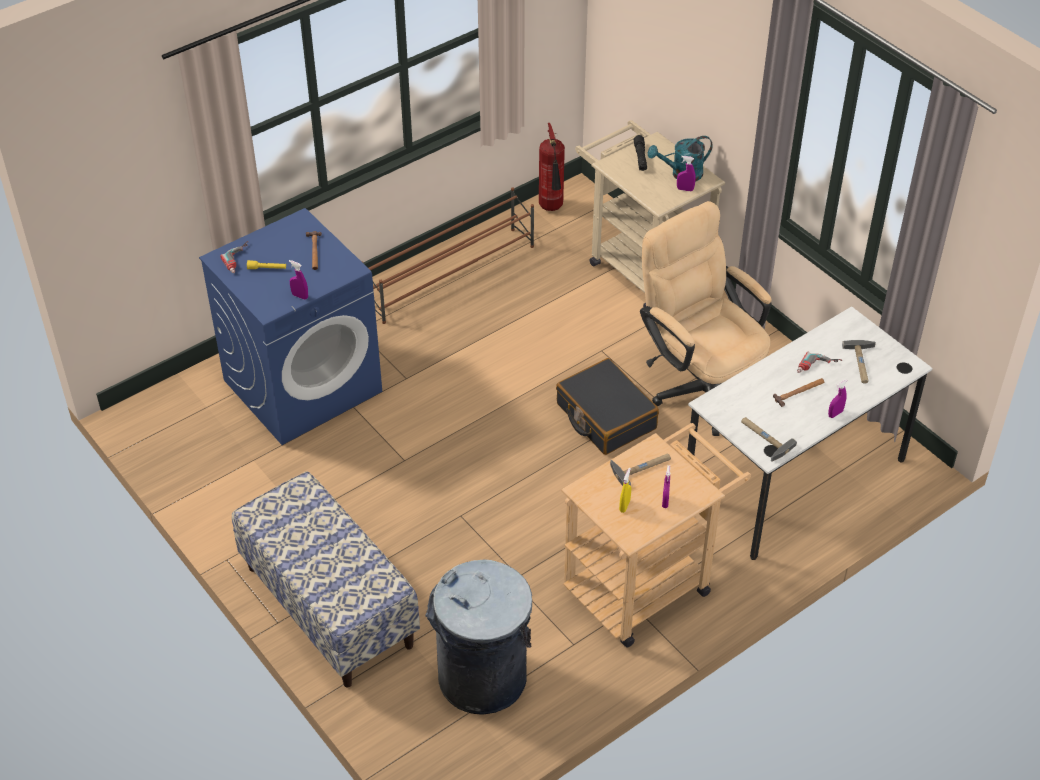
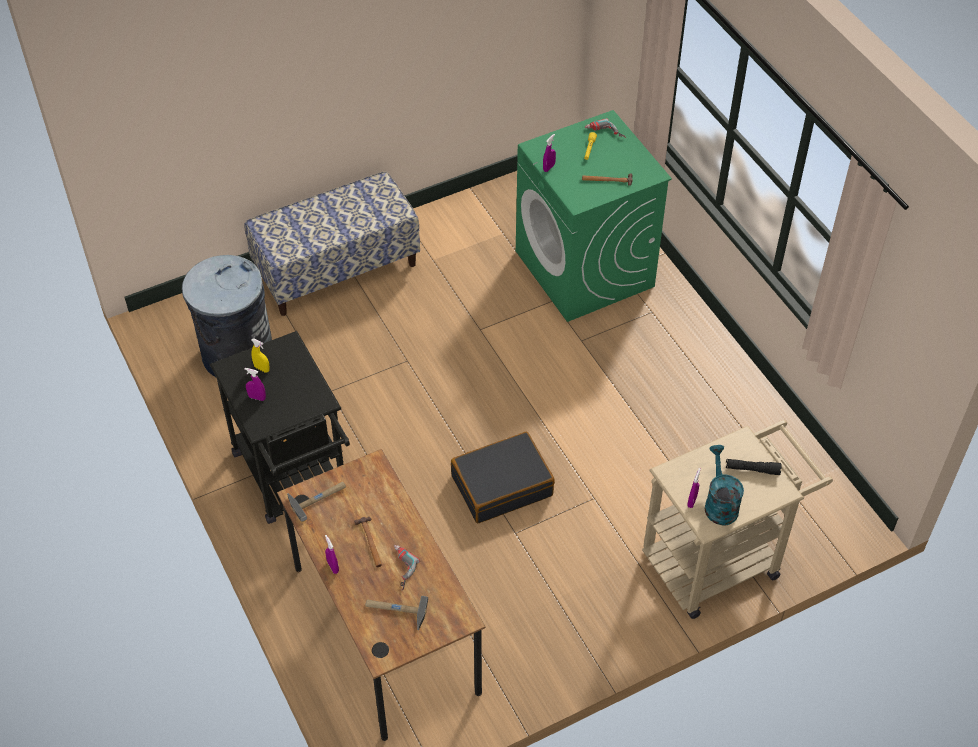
camera: 100 degrees right, 5 degrees up
blue washing machine [199,208,382,445] -> green washing machine [516,110,672,322]
brown shoe rack [361,187,534,324] -> none
fire extinguisher [539,123,565,211] -> none
beige cart [561,423,751,647] -> black cart [210,331,350,524]
hammer [610,454,671,486] -> none
beige office chair [640,201,771,436] -> none
white desk [688,306,933,560] -> brown desk [277,449,486,741]

